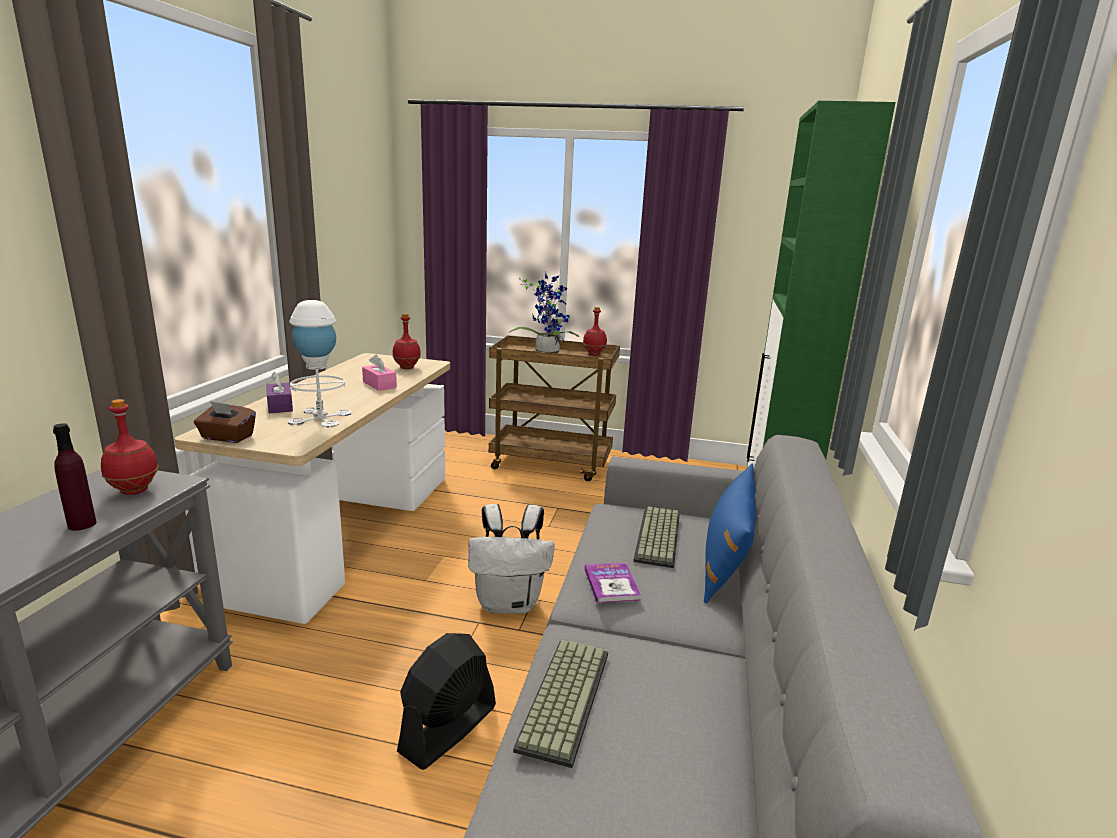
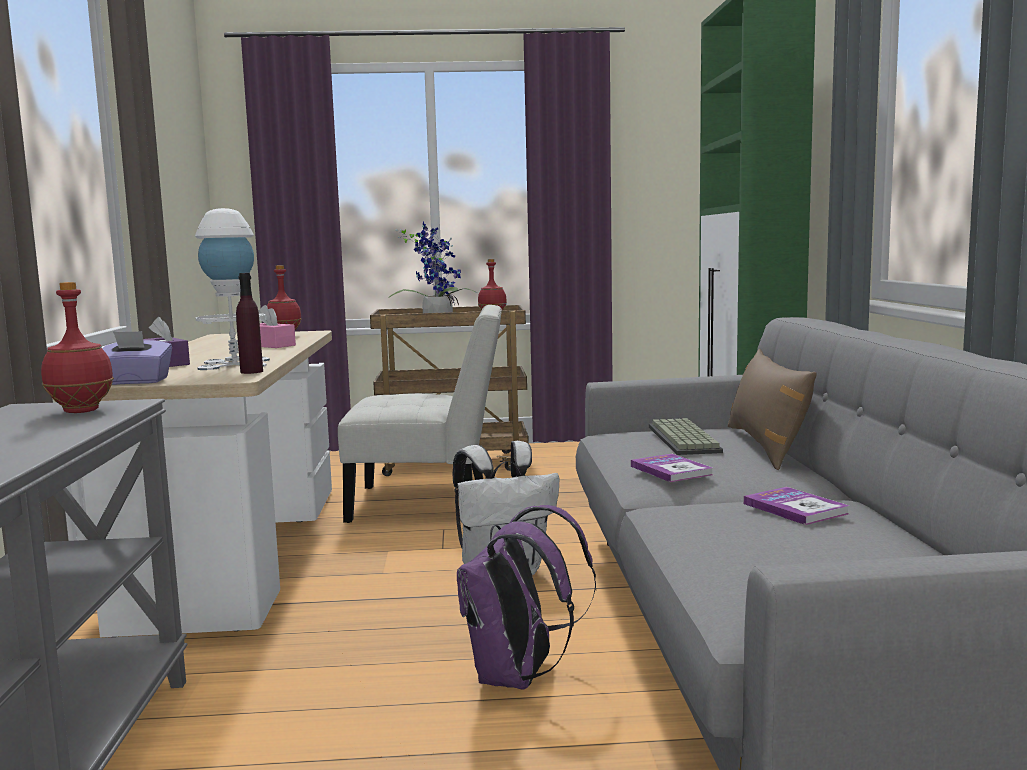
camera: 15 degrees left, 10 degrees down
purple bottle [53,423,96,531] -> purple bottle moved to [236,273,263,374]
brown tissue box [194,401,256,443] -> purple tissue box [102,331,172,385]
black fan [397,633,496,770] -> purple backpack [457,505,596,690]
keyboard [513,639,608,768] -> none
blue pillow [704,464,756,604] -> brown pillow [728,349,816,470]
none -> white chair [338,305,502,523]
none -> book [744,487,850,525]

